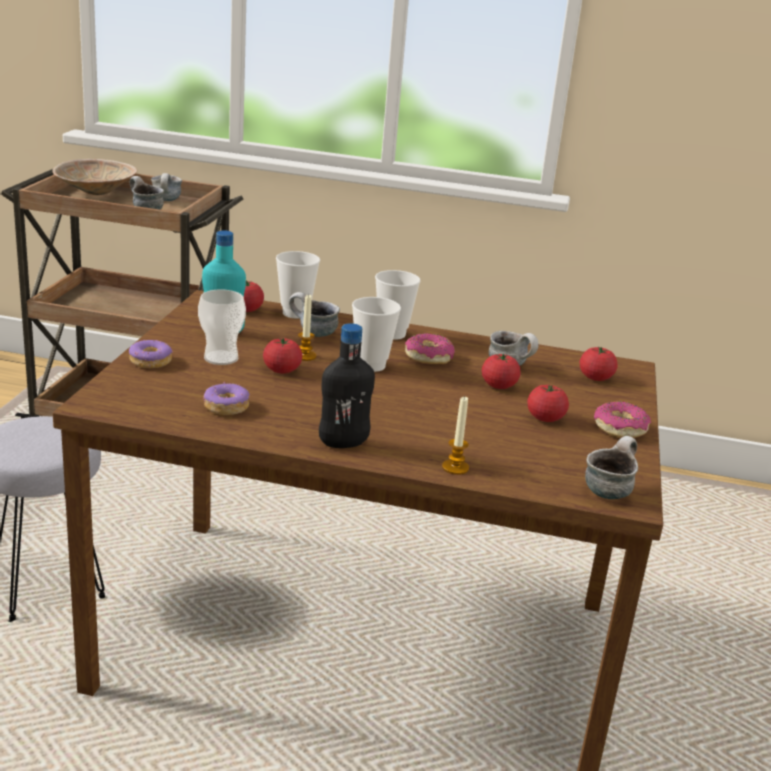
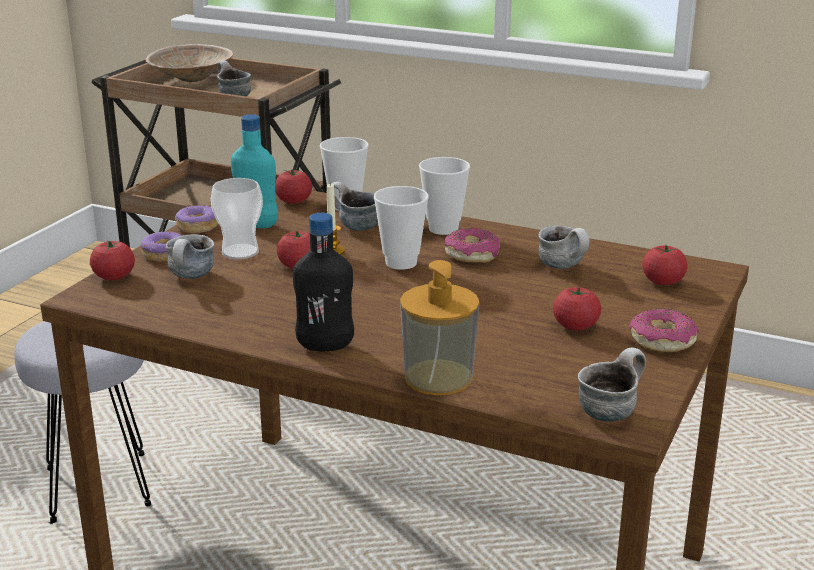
camera: 15 degrees right, 0 degrees up
mug [151,173,182,201] -> mug moved to [166,234,214,279]
donut [203,382,250,415] -> donut moved to [175,204,218,233]
candle [442,396,469,475] -> soap dispenser [400,260,480,395]
tomato [482,354,521,389] -> tomato moved to [90,241,135,280]

